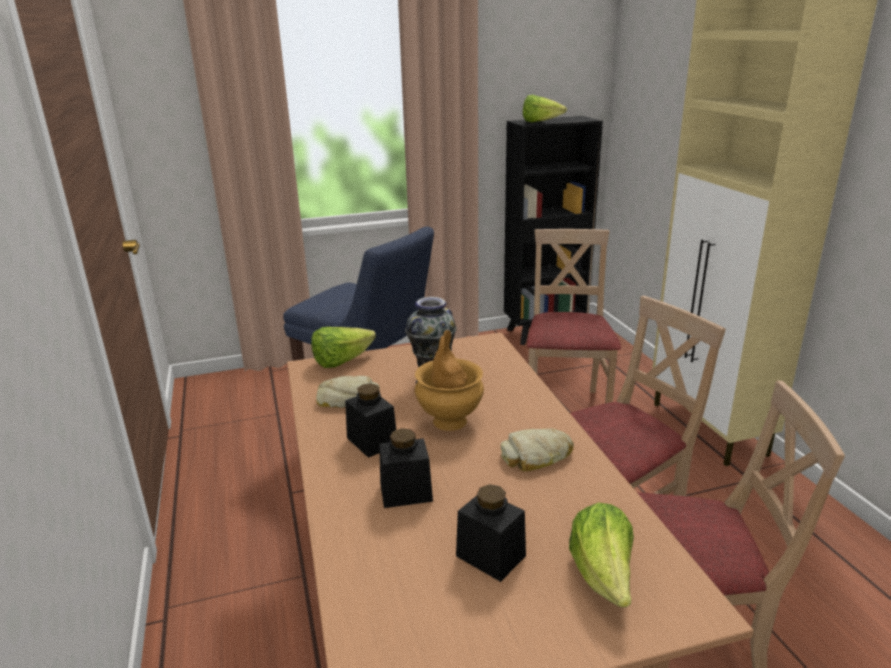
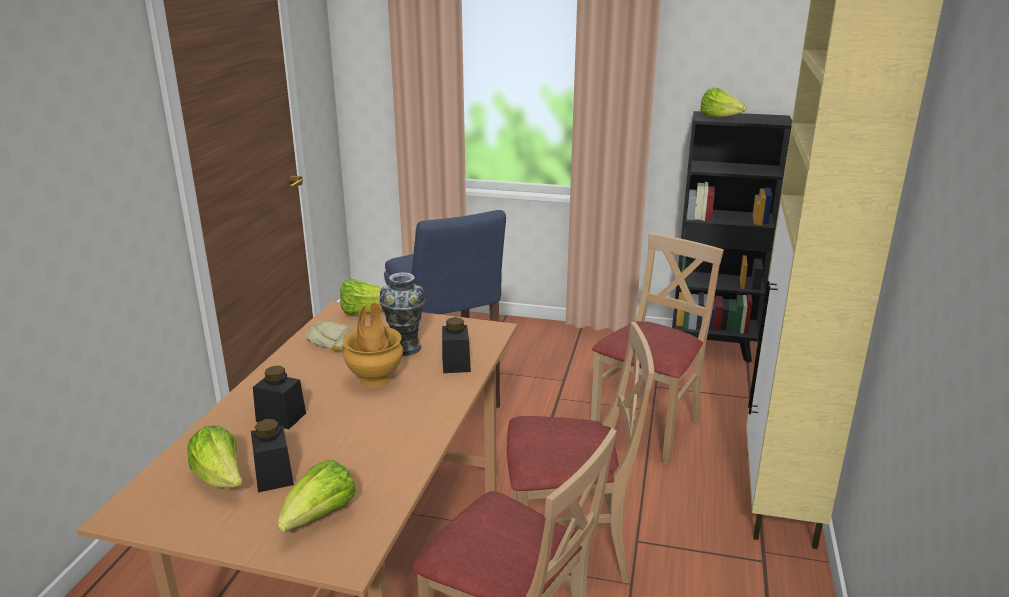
camera: 30 degrees right, 0 degrees up
black jar [345,383,396,458] -> black jar moved to [442,317,471,373]
bread [501,428,574,472] -> none
none -> lettuce [187,425,242,488]

